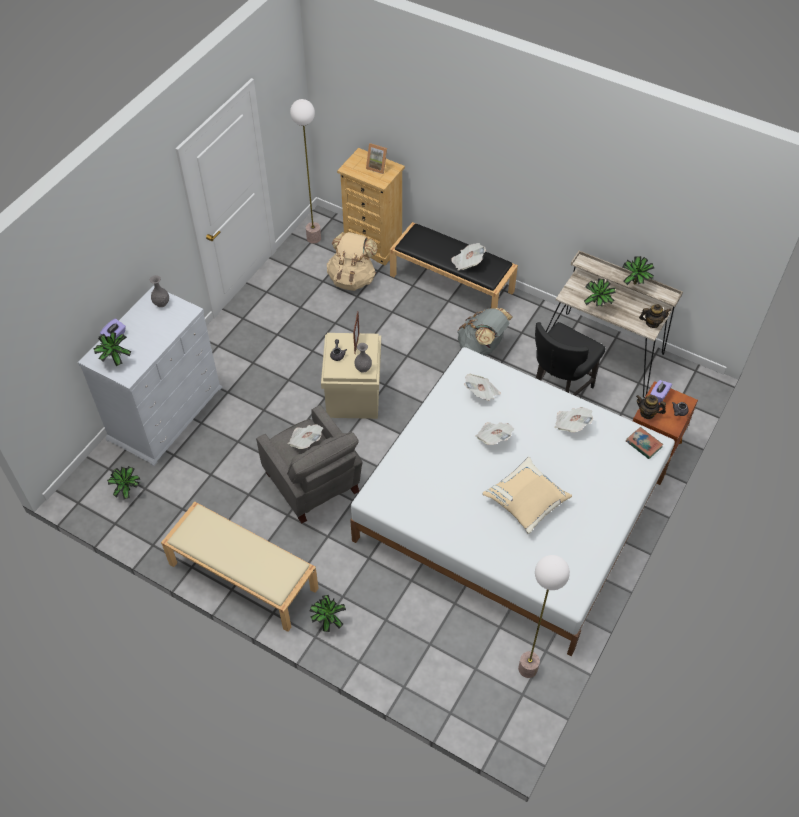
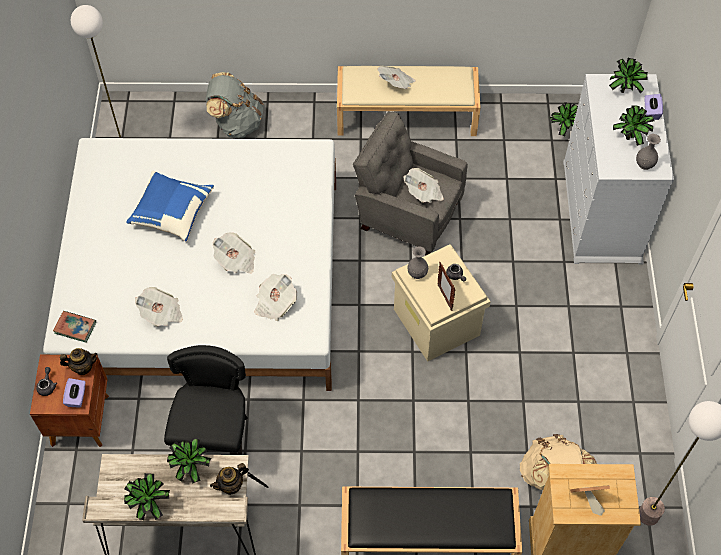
camera: 150 degrees right, 5 degrees up
potted plant [309,595,346,632] -> potted plant moved to [613,105,654,146]
newspaper [451,243,486,271] -> newspaper moved to [377,65,416,89]
grey backpack [457,308,512,356] -> grey backpack moved to [206,72,264,138]
beige pillow [482,457,572,534] -> blue pillow [126,171,214,242]
teapot [639,304,671,328] -> teapot moved to [210,463,249,495]

